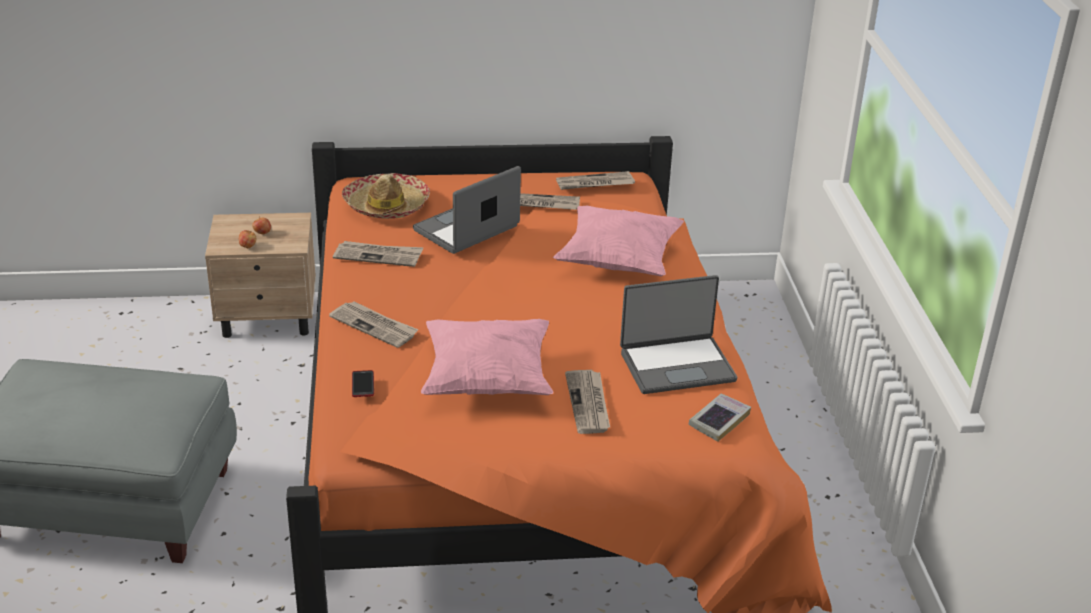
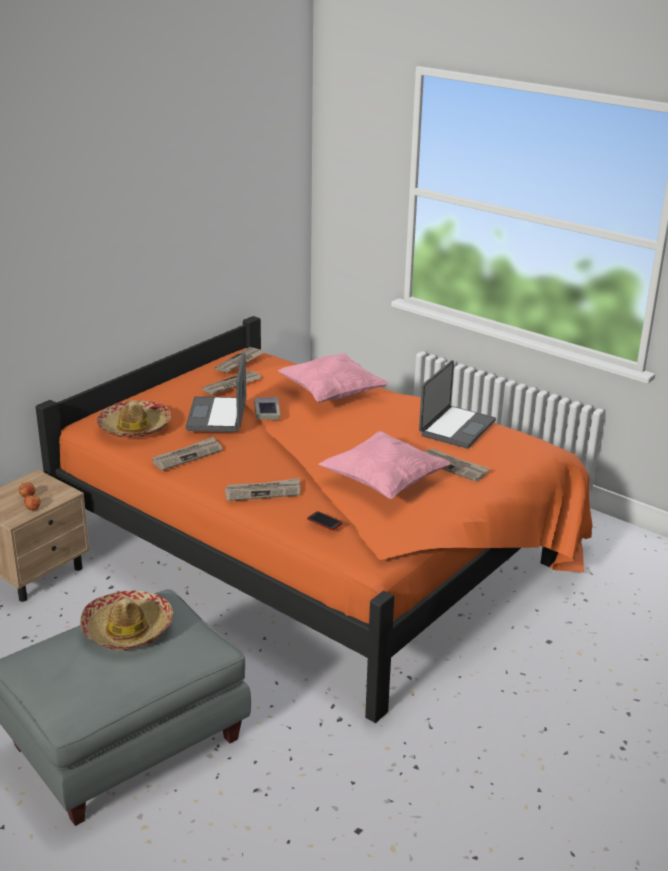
camera: 45 degrees left, 5 degrees down
book [688,394,751,442] -> book moved to [254,397,280,420]
none -> hat [80,590,173,650]

